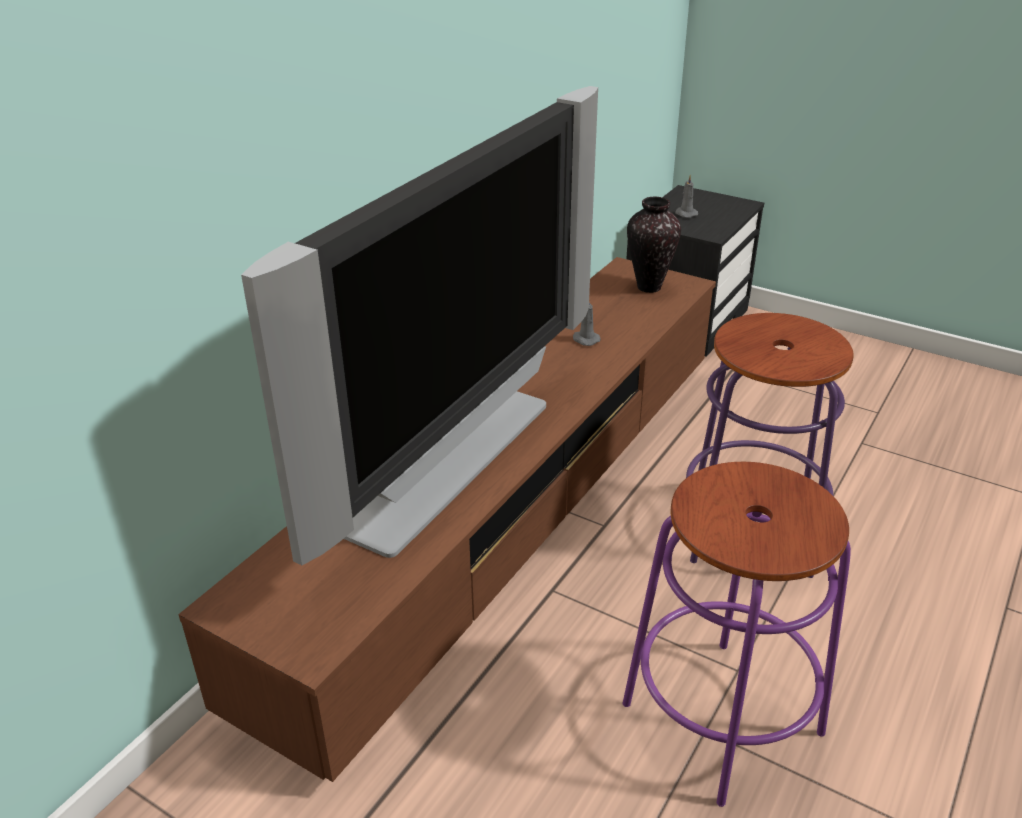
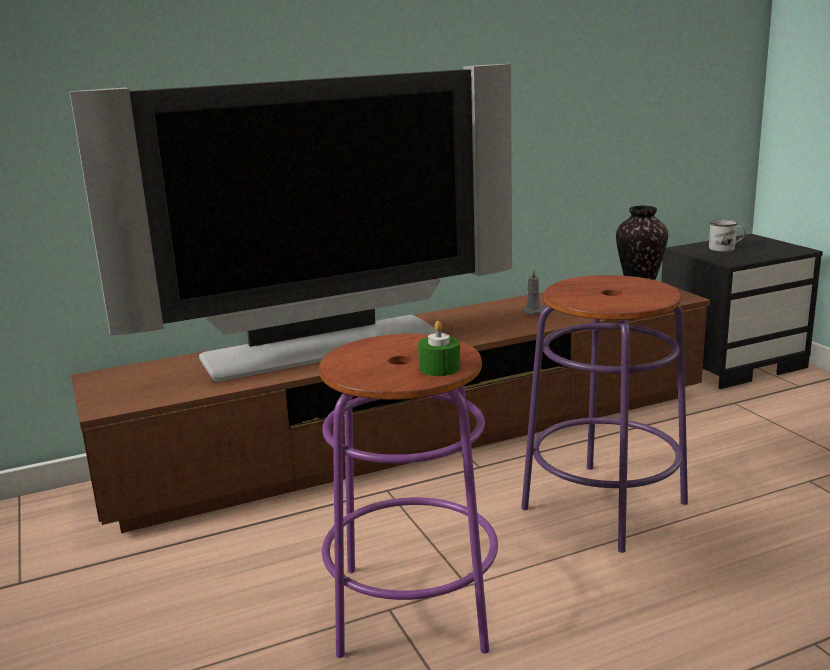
camera: 35 degrees right, 15 degrees down
grey candle [675,175,698,218] -> white mug [709,219,746,252]
none -> green candle [418,321,460,376]

